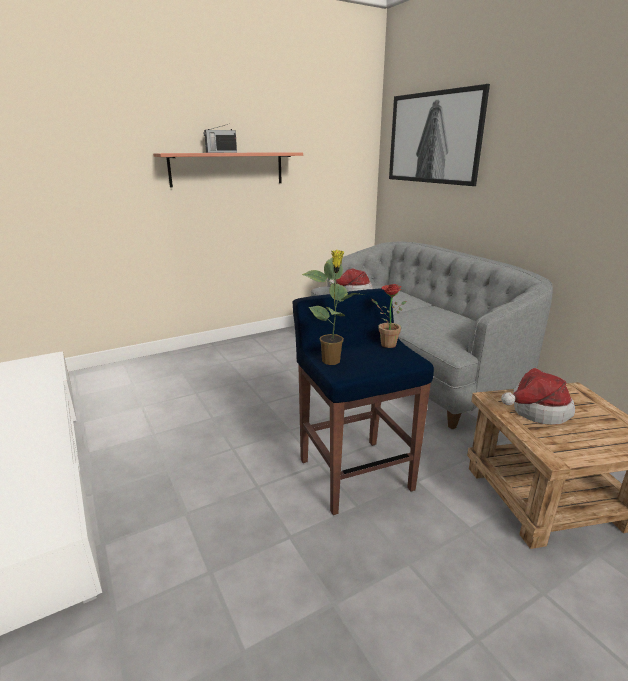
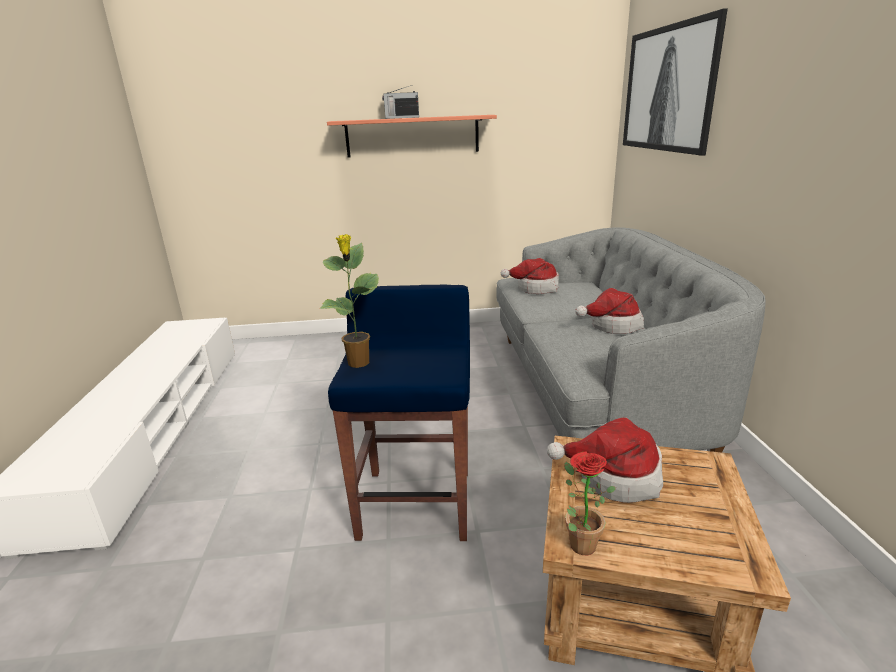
camera: 25 degrees right, 0 degrees up
potted plant [372,284,406,348] -> potted plant moved to [564,452,616,555]
none -> hat [575,288,644,334]

